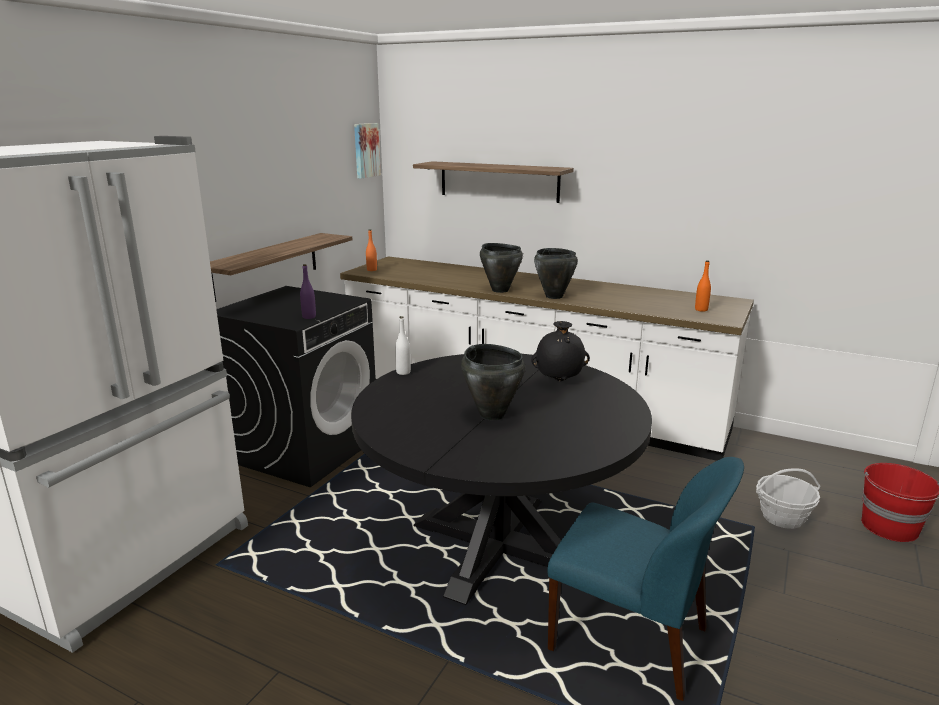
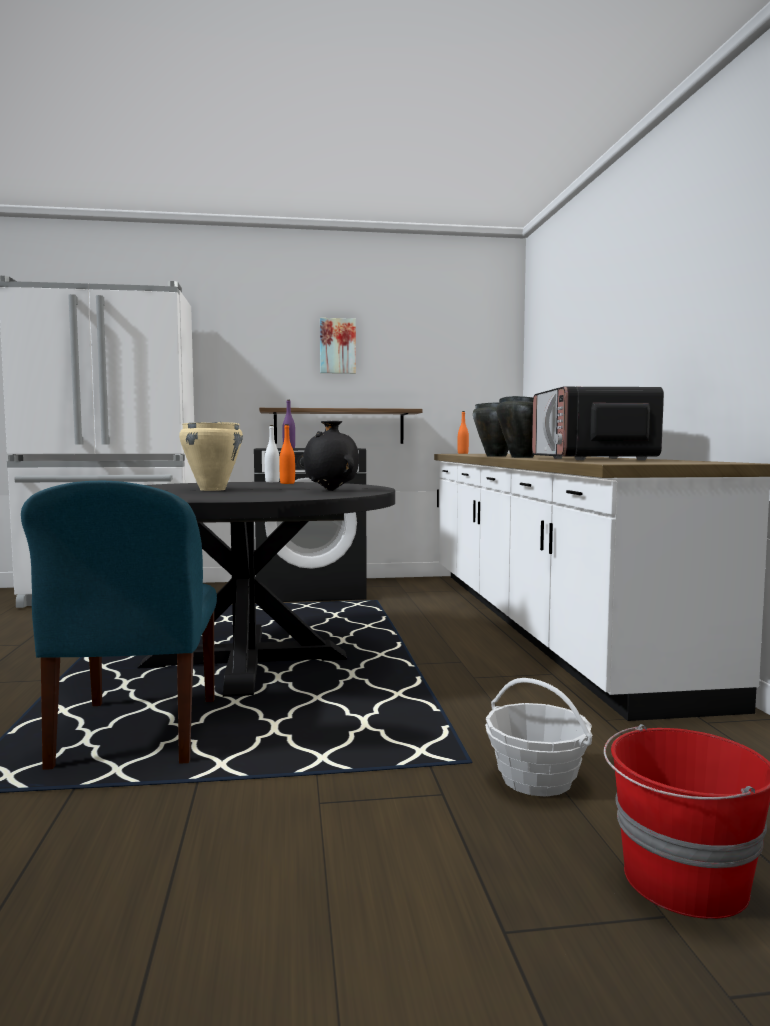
camera: 55 degrees right, 15 degrees down
picture [354,123,381,179] -> picture moved to [320,318,356,374]
shelf [413,161,574,203] -> none
black cooking pot [461,344,525,421] -> beige cooking pot [179,422,243,491]
orange bottle [695,260,711,312] -> orange bottle moved to [279,424,295,484]
none -> microwave [532,387,664,460]

